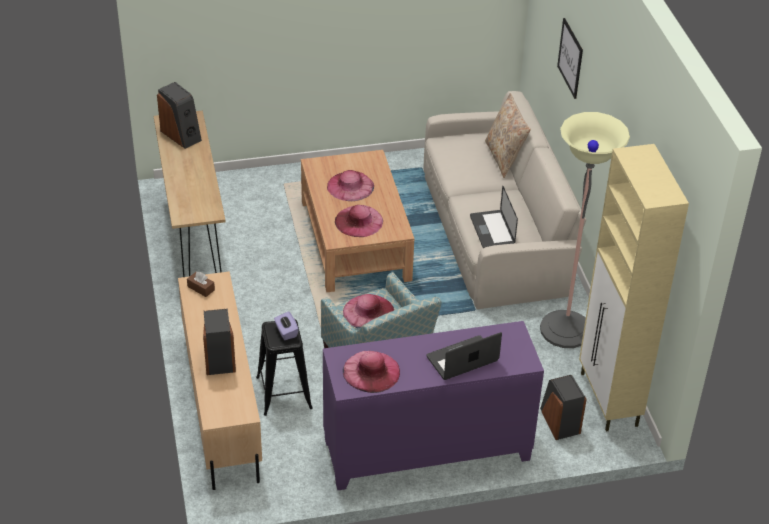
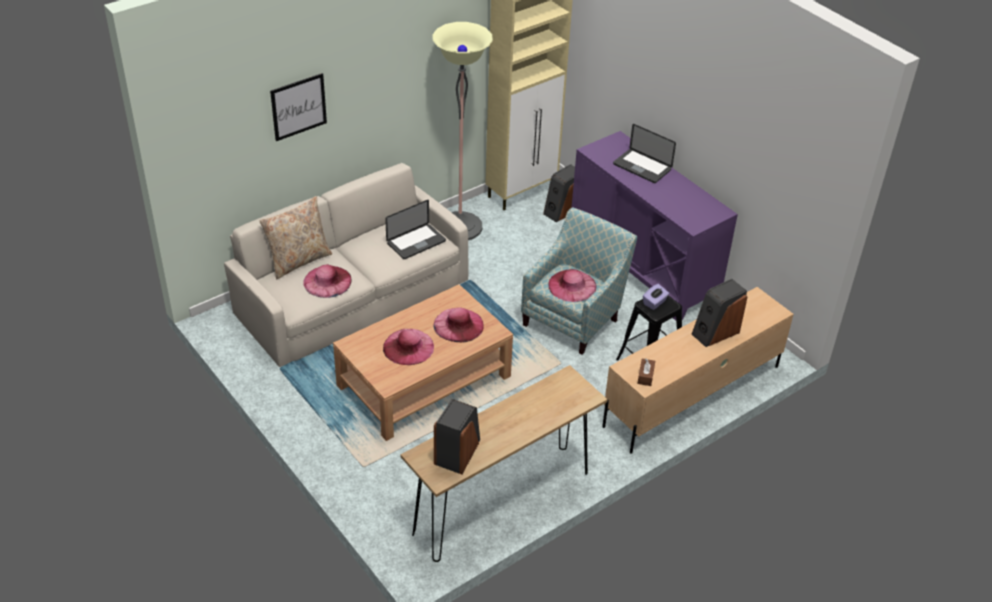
camera: 115 degrees left, 0 degrees up
pink hat [343,351,400,393] -> pink hat moved to [304,265,352,298]

